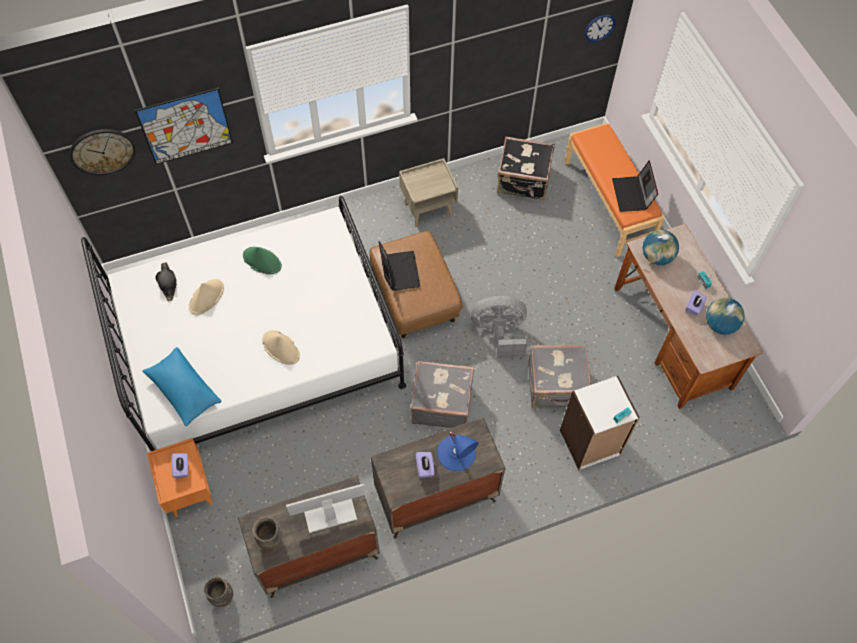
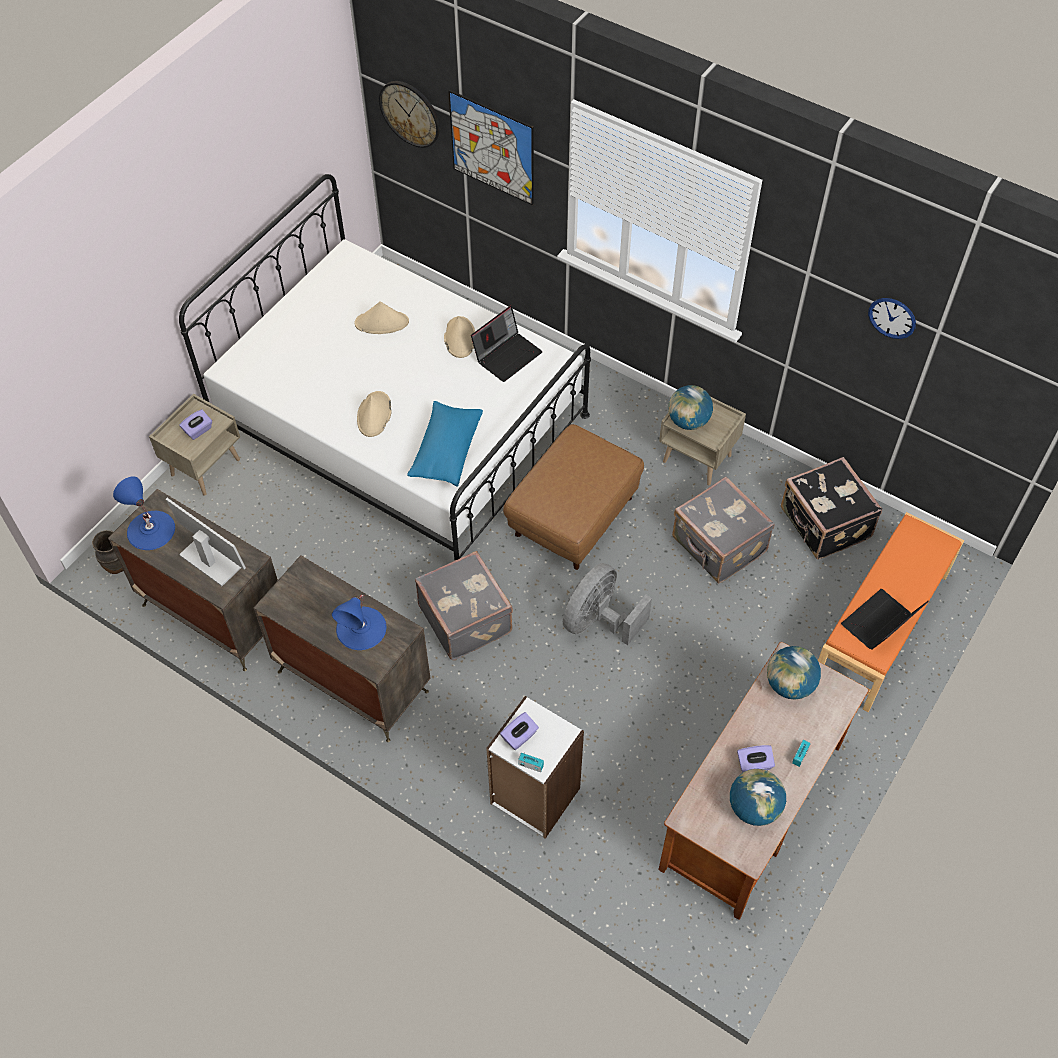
camera: 55 degrees right, 5 degrees down
blue pillow [142,347,222,426] -> blue pillow moved to [407,401,483,487]
orange nightstand [147,438,213,517] -> beige nightstand [149,394,240,496]
black hat [155,262,177,302] -> none
green hat [243,247,282,275] -> beige hat [444,316,475,358]
brown vase [253,517,283,550] -> blue table lamp [113,476,175,550]
laptop [379,241,421,291] -> laptop moved to [471,306,542,382]
purple tissue box [416,452,434,478] -> purple tissue box moved to [500,712,539,750]
grey fan [471,296,528,358] -> grey fan turned 105 degrees counterclockwise [563,563,652,645]
grey suitcase [528,345,591,408] -> grey suitcase moved to [672,477,774,584]
wall clock [585,15,616,42] -> wall clock moved to [868,298,916,339]
none -> globe [668,385,713,430]

